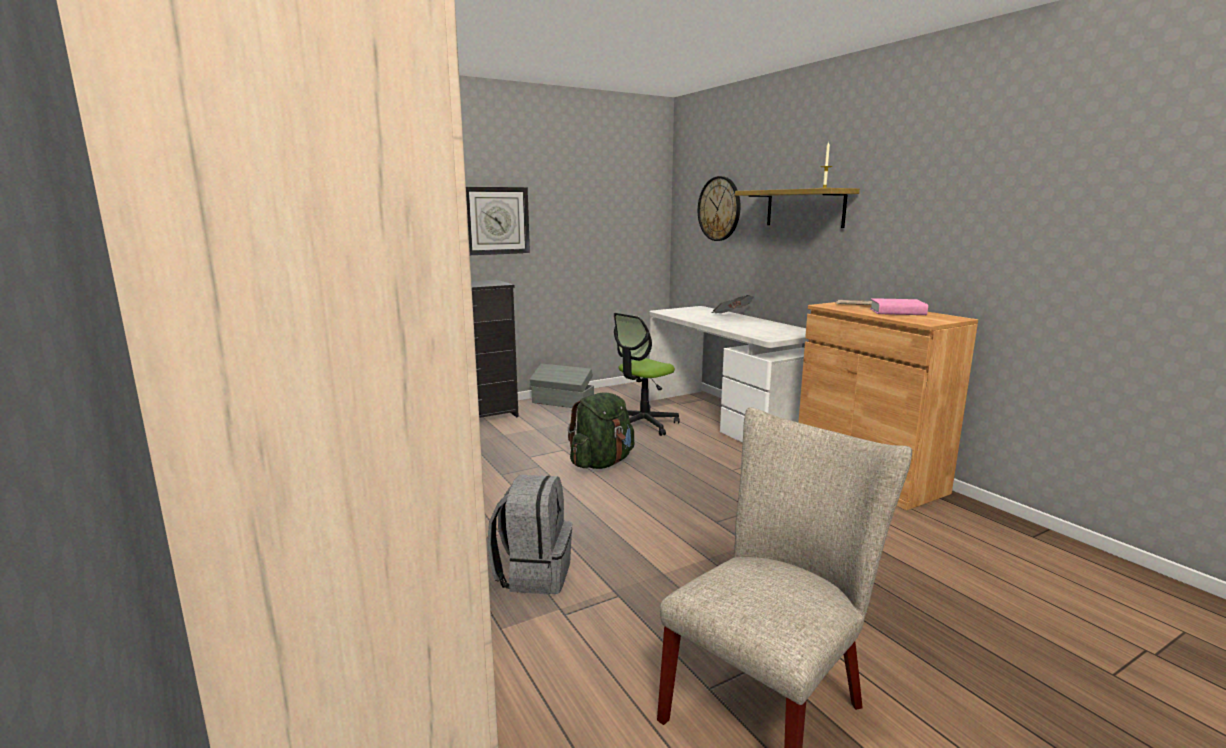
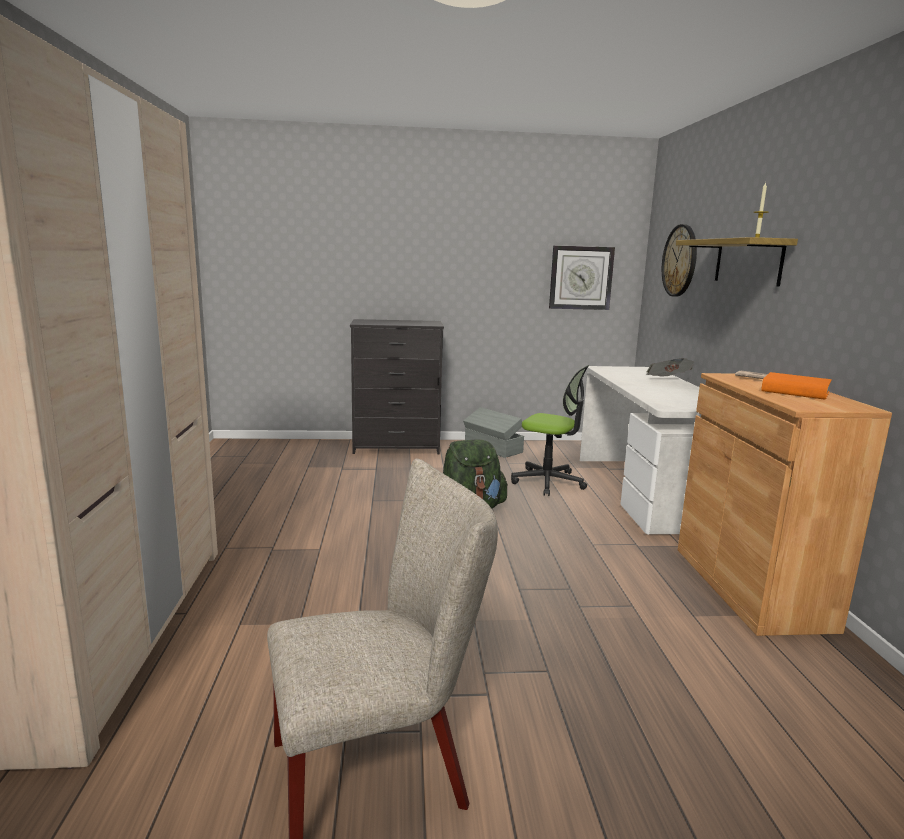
camera: 25 degrees right, 0 degrees up
wall clock [466,186,530,255] -> wall clock moved to [549,245,615,310]
grey backpack [488,475,572,594] -> none
office chair [614,313,680,436] -> office chair turned 135 degrees counterclockwise [511,365,589,496]
pink book [870,298,928,315] -> orange book [761,372,832,400]

